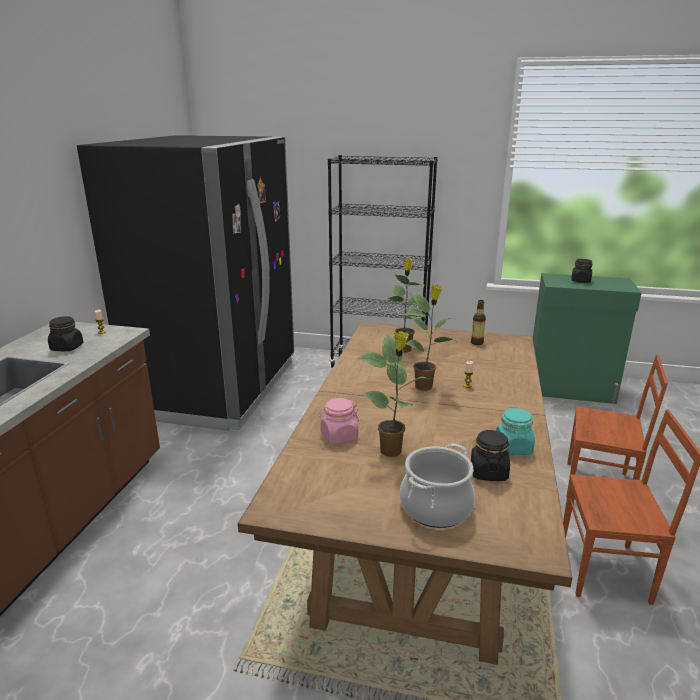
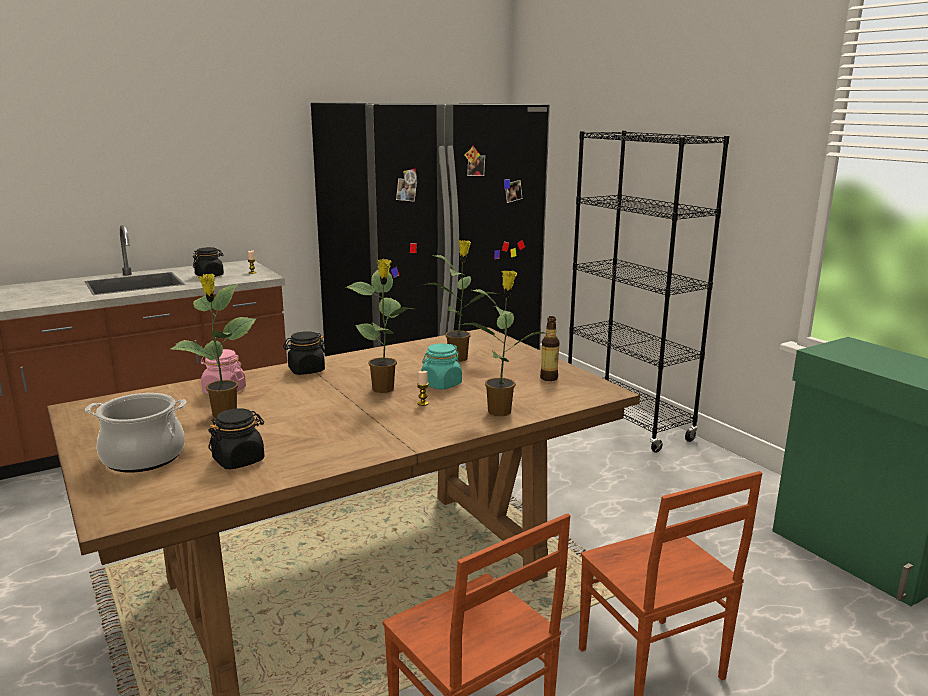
camera: 45 degrees right, 5 degrees down
turquoise jar [496,407,535,455] -> turquoise jar moved to [421,343,462,389]
black jar [572,259,593,283] -> black jar moved to [283,331,327,375]
none -> potted plant [461,270,549,416]

